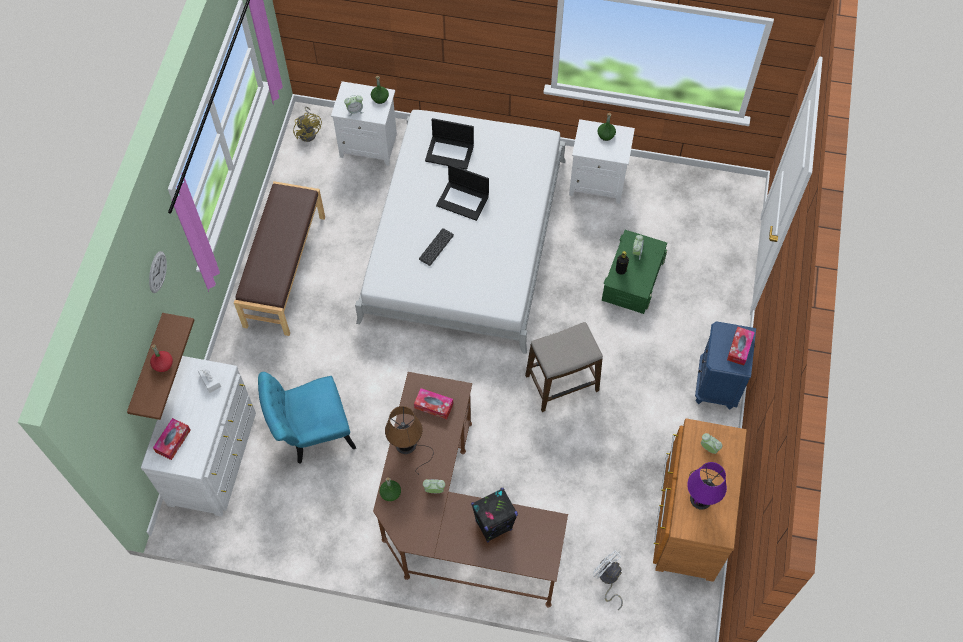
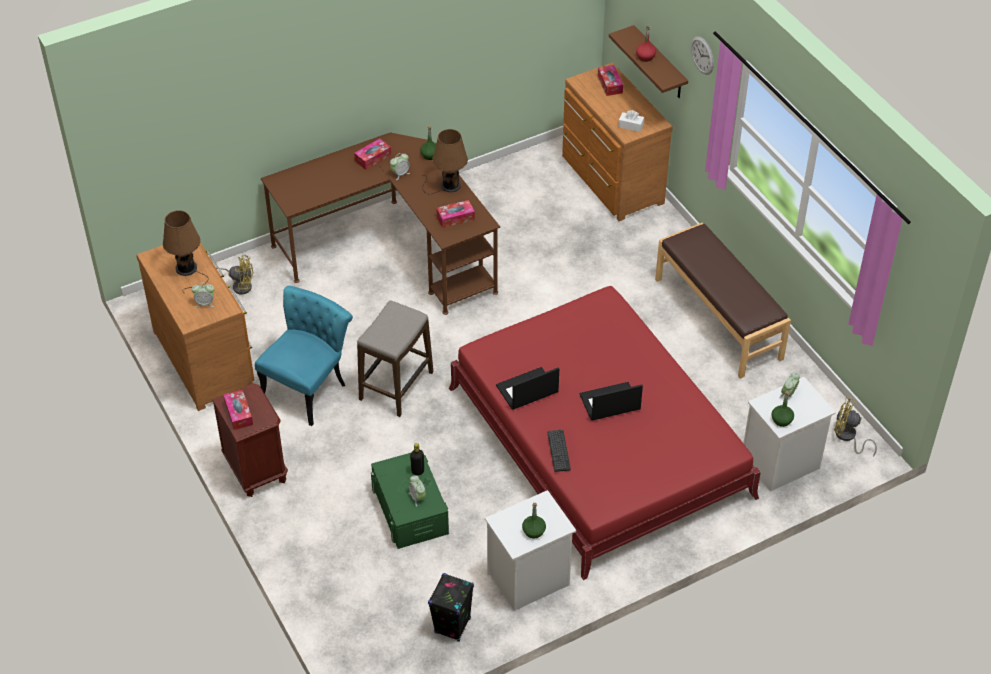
camera: 140 degrees right, 15 degrees down
white dresser [141,356,256,517] -> brown dresser [562,63,673,221]
turquoise chair [258,372,356,464] -> turquoise chair moved to [255,286,353,426]
white bed [355,110,566,354] -> red bed [449,286,761,580]
keyboard [419,228,454,266] -> keyboard moved to [547,430,571,472]
laptop [425,118,474,170] -> laptop moved to [496,367,559,410]
black speaker [471,488,518,543] -> black speaker moved to [428,573,474,642]
white fan [593,550,623,610] -> yellow fan [216,255,253,295]
purple table lamp [687,462,727,510] -> brown table lamp [163,210,207,294]
blue nightstand [695,321,756,410] -> brown nightstand [212,383,288,497]
none -> tissue box [354,139,391,170]

